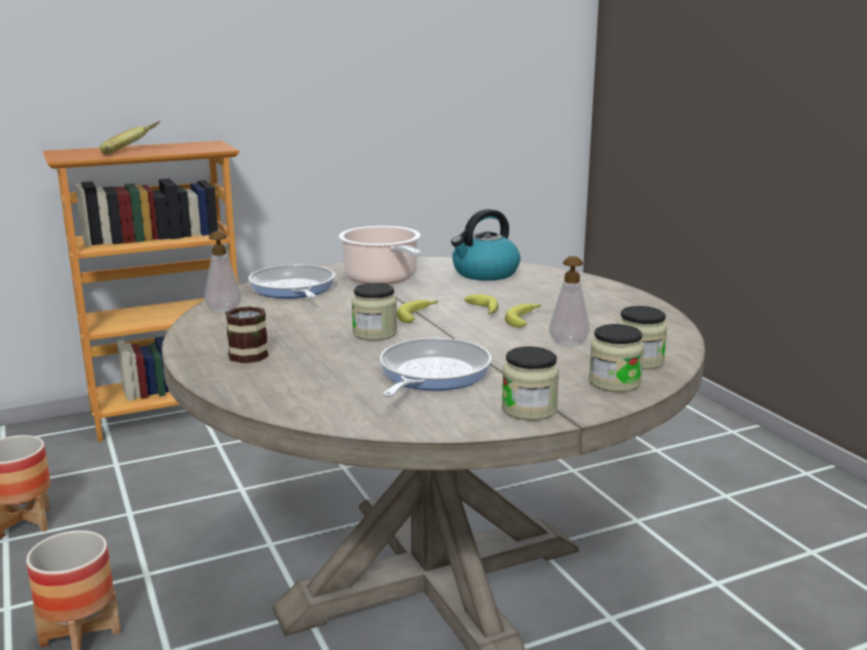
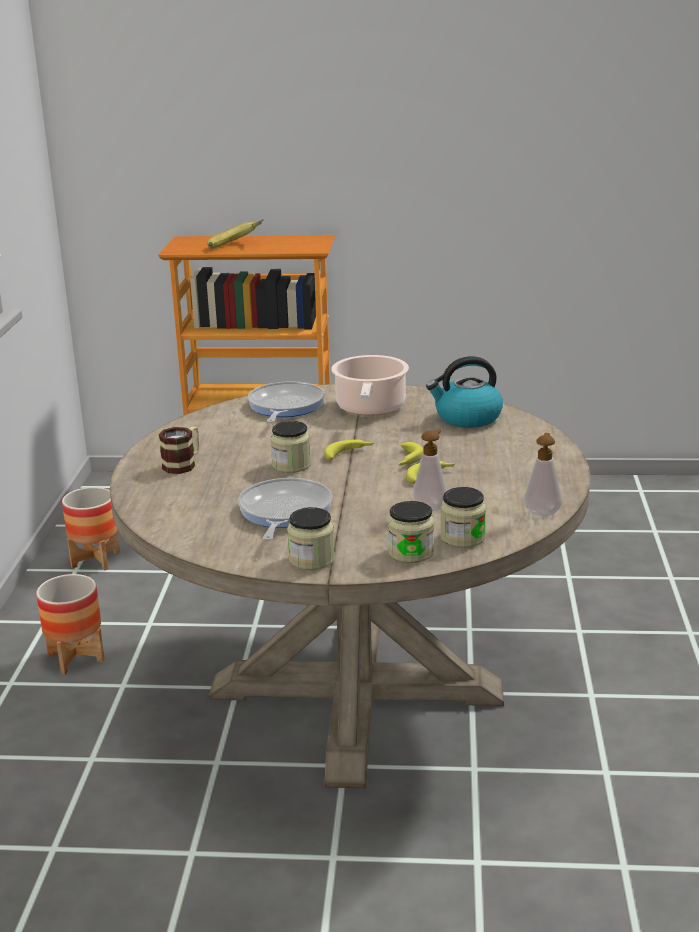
camera: 30 degrees right, 5 degrees up
soap dispenser [204,231,241,312] -> soap dispenser moved to [524,433,562,516]
frying pan [380,338,492,397] -> frying pan turned 45 degrees counterclockwise [238,478,333,541]

